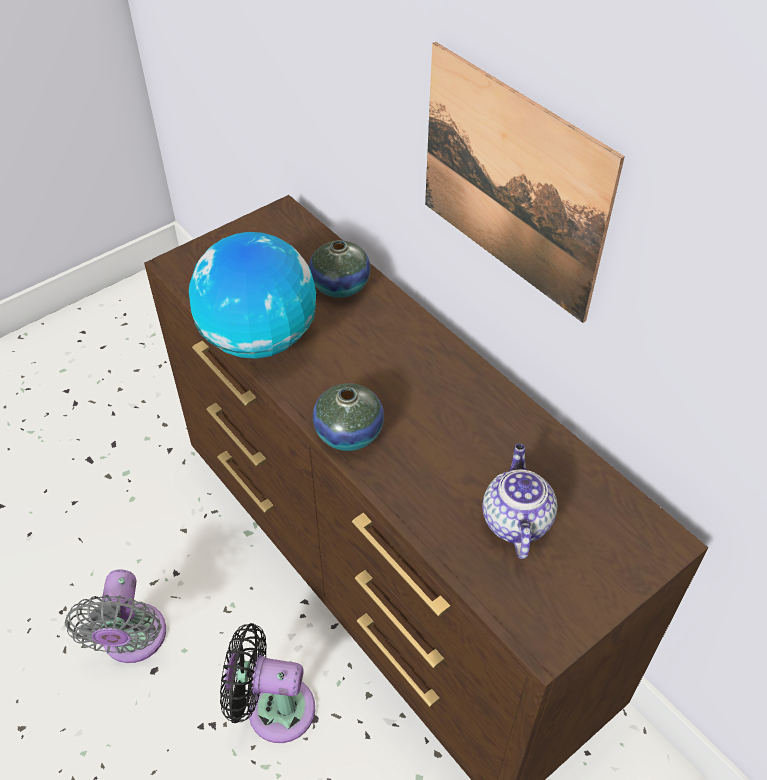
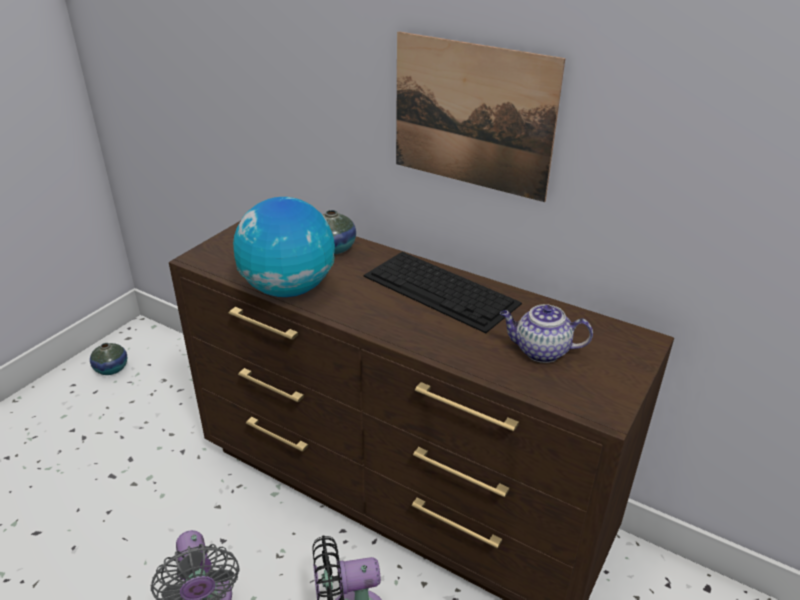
camera: 20 degrees left, 15 degrees down
vase [313,383,384,451] -> vase moved to [90,343,127,375]
teapot [482,444,557,559] -> teapot turned 60 degrees counterclockwise [500,304,593,363]
none -> keyboard [363,252,522,333]

